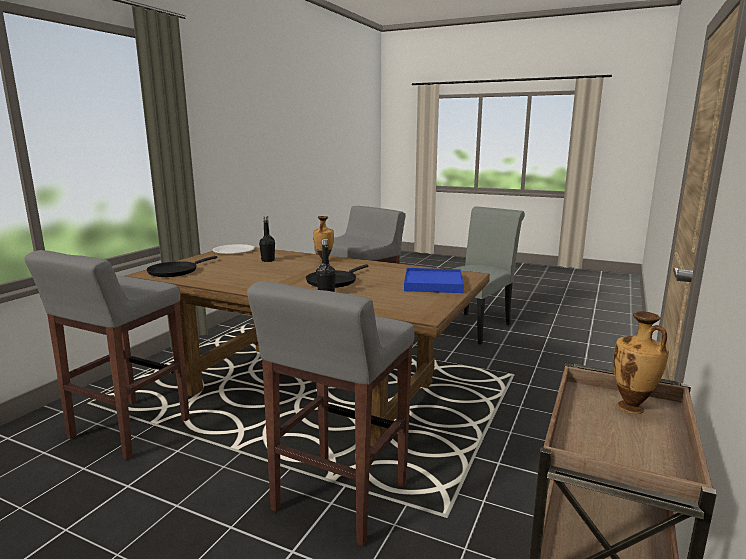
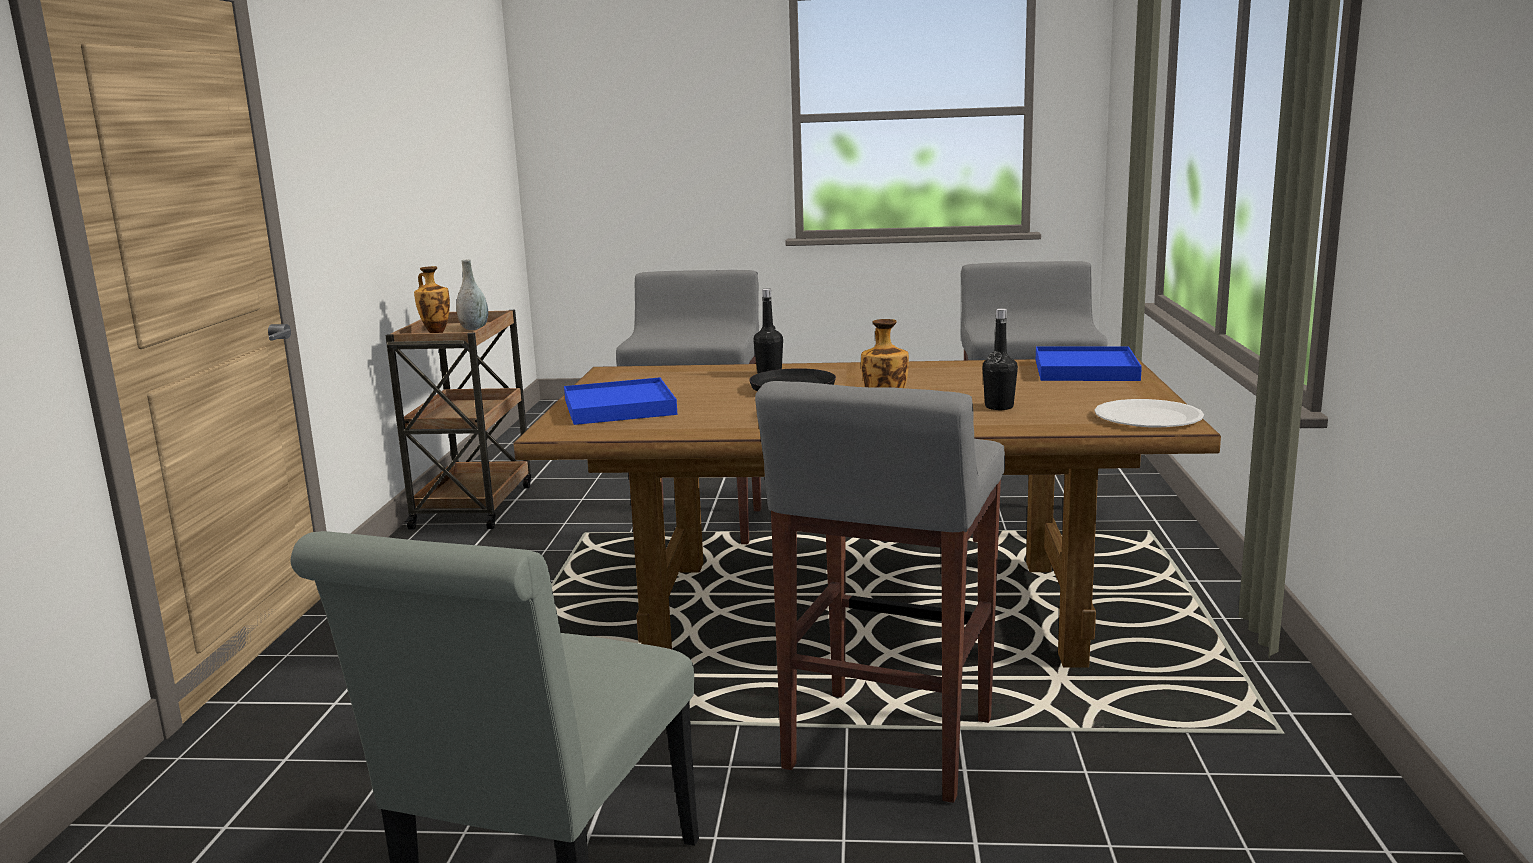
camera: 160 degrees right, 0 degrees up
black frying pan [147,256,217,277] -> blue tray [1036,346,1142,381]
none -> grey vase [456,259,488,330]

